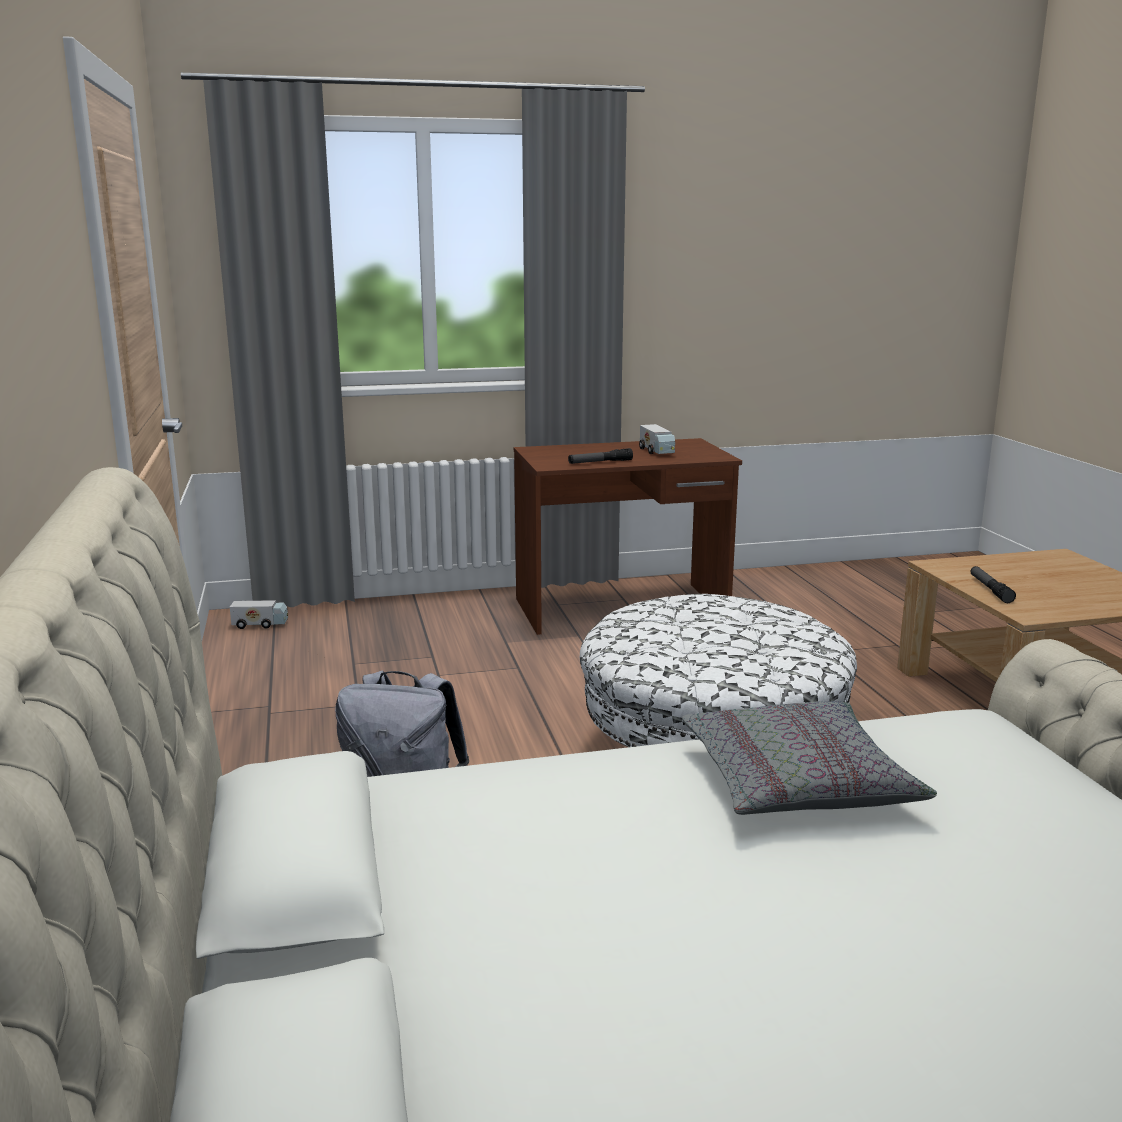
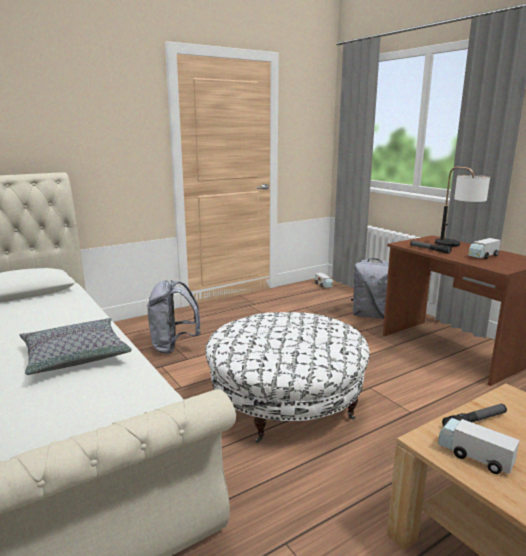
camera: 70 degrees right, 0 degrees up
none -> grey backpack [351,258,389,319]
none -> table lamp [435,166,490,247]
none -> toy truck [438,418,519,474]

